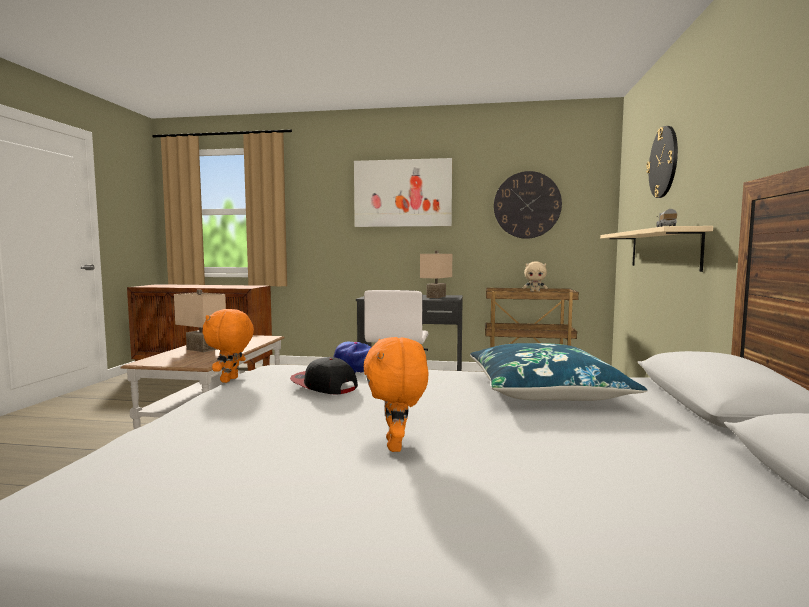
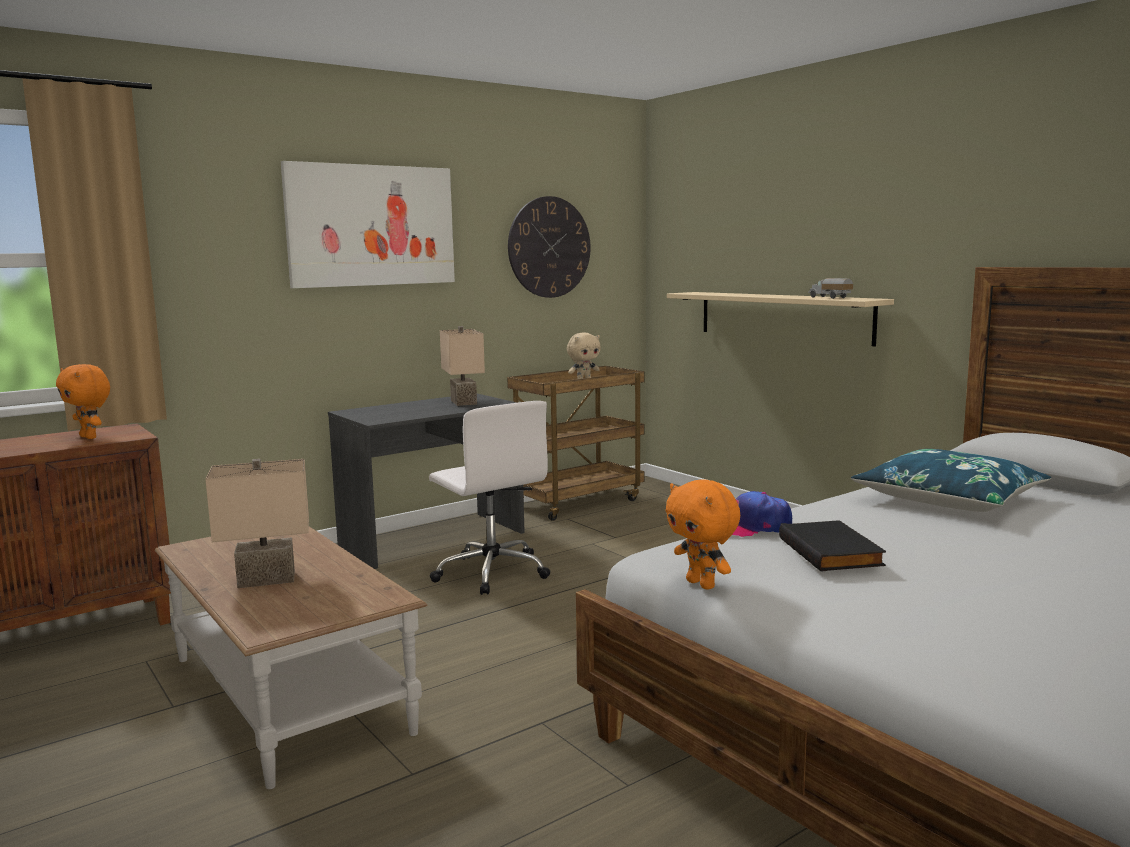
camera: 45 degrees left, 5 degrees up
cap [290,357,358,394] -> black book [779,520,886,572]
orange plush toy [364,337,429,452] -> orange plush toy moved to [56,364,110,439]
wall clock [646,126,678,198] -> none

